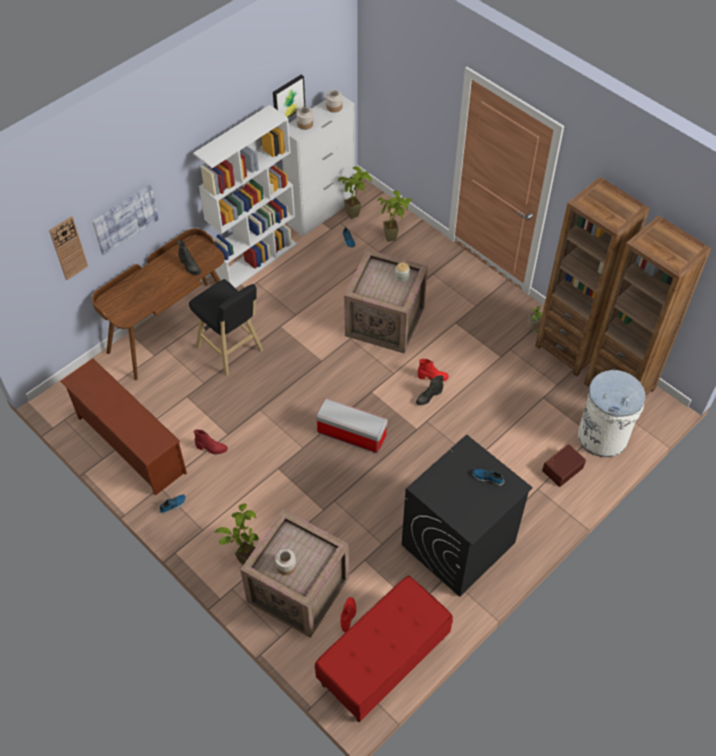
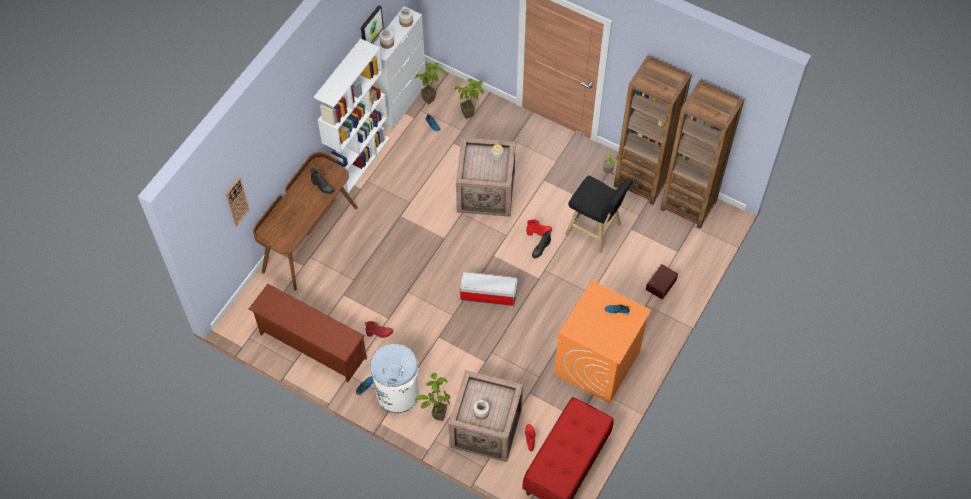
camera: 15 degrees left, 5 degrees up
picture [92,185,159,255] -> none
black stool [189,279,263,376] -> black stool moved to [565,175,633,253]
black washing machine [402,435,533,597] -> orange washing machine [554,281,651,403]
white trash can [578,370,646,457] -> white trash can moved to [370,344,419,413]

